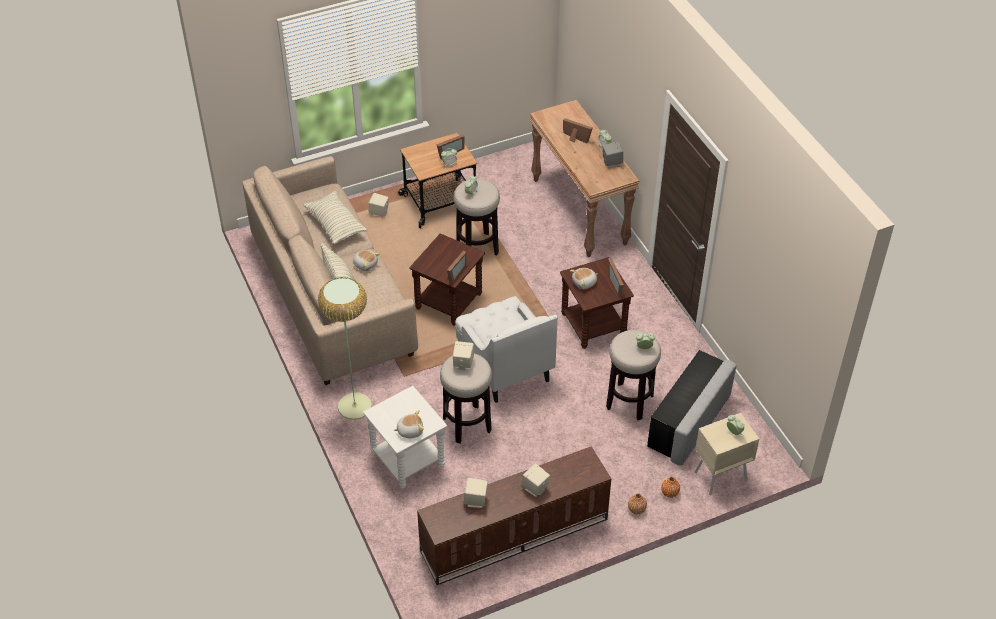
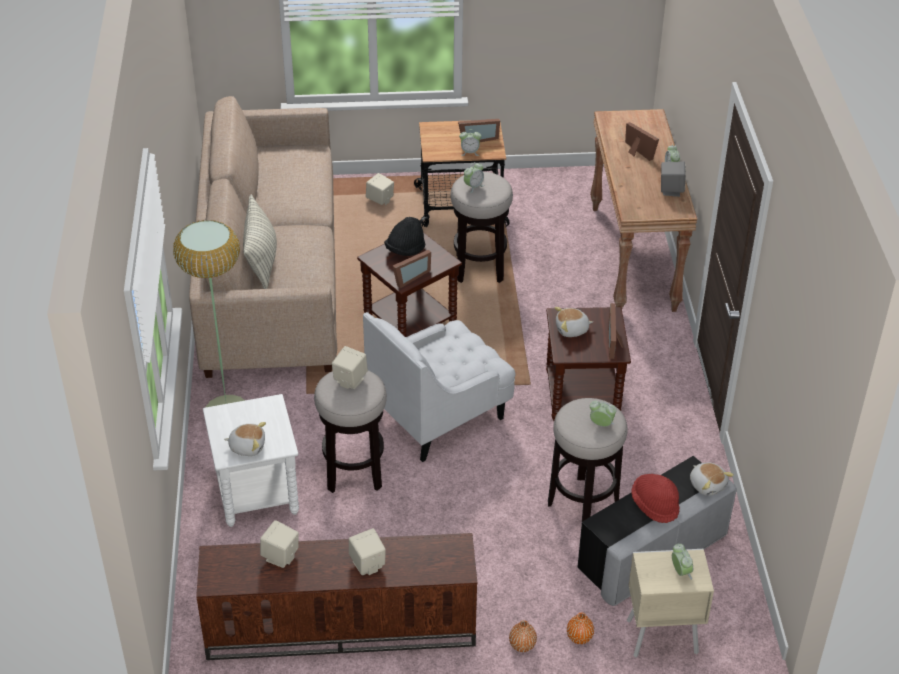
camera: 20 degrees right, 5 degrees down
pillow [303,191,367,244] -> none
plush toy [353,250,380,271] -> plush toy moved to [690,463,734,496]
white armchair [455,296,558,403] -> white armchair turned 60 degrees clockwise [363,312,516,462]
none -> black hat [384,217,425,256]
none -> red hat [631,474,680,523]

